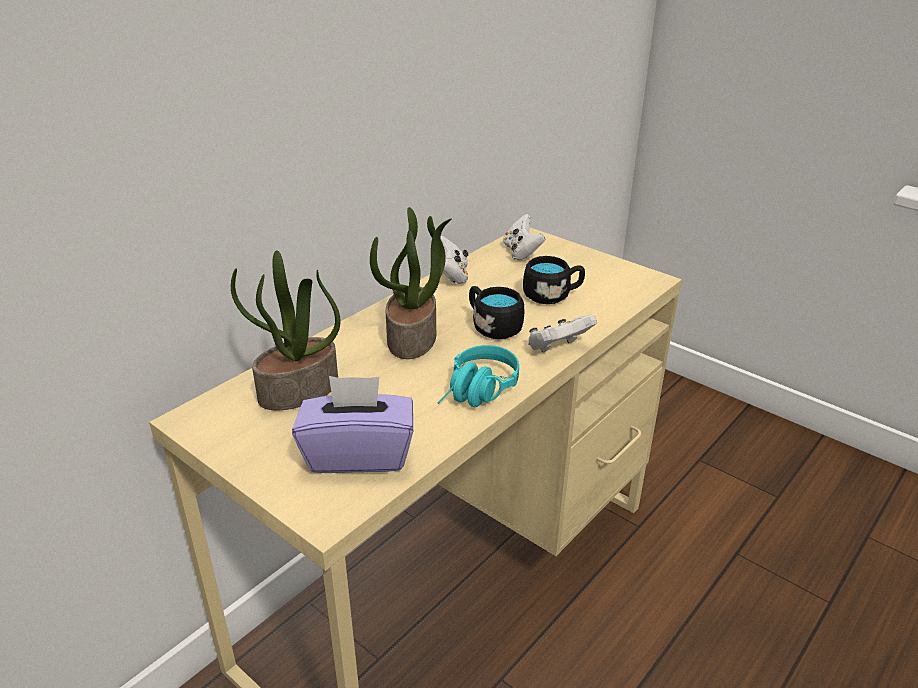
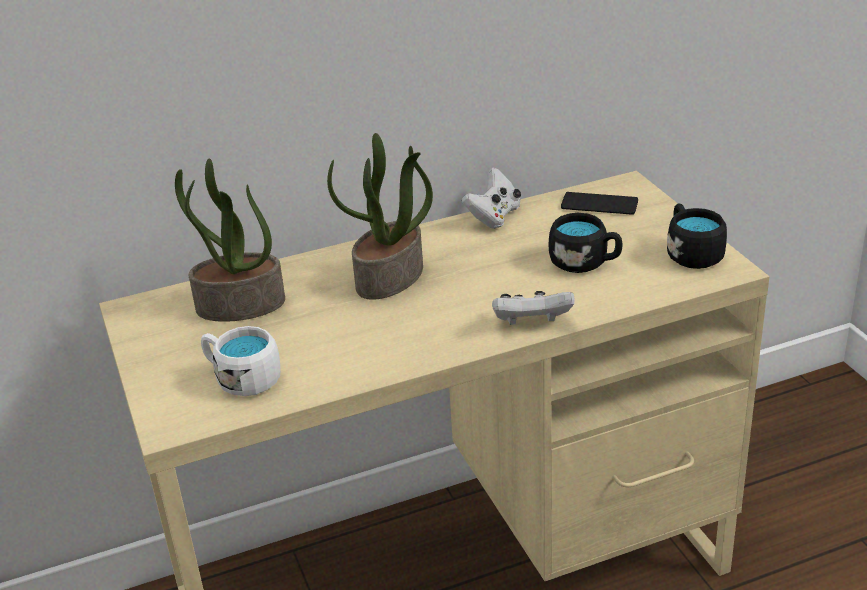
camera: 30 degrees right, 0 degrees up
purple tissue box [292,376,413,473] -> white mug [201,326,281,396]
turquoise headphones [438,345,519,407] -> none
black mug [469,286,524,339] -> black mug moved to [667,203,727,269]
white game controller [503,214,545,261] -> phone [561,192,638,215]

